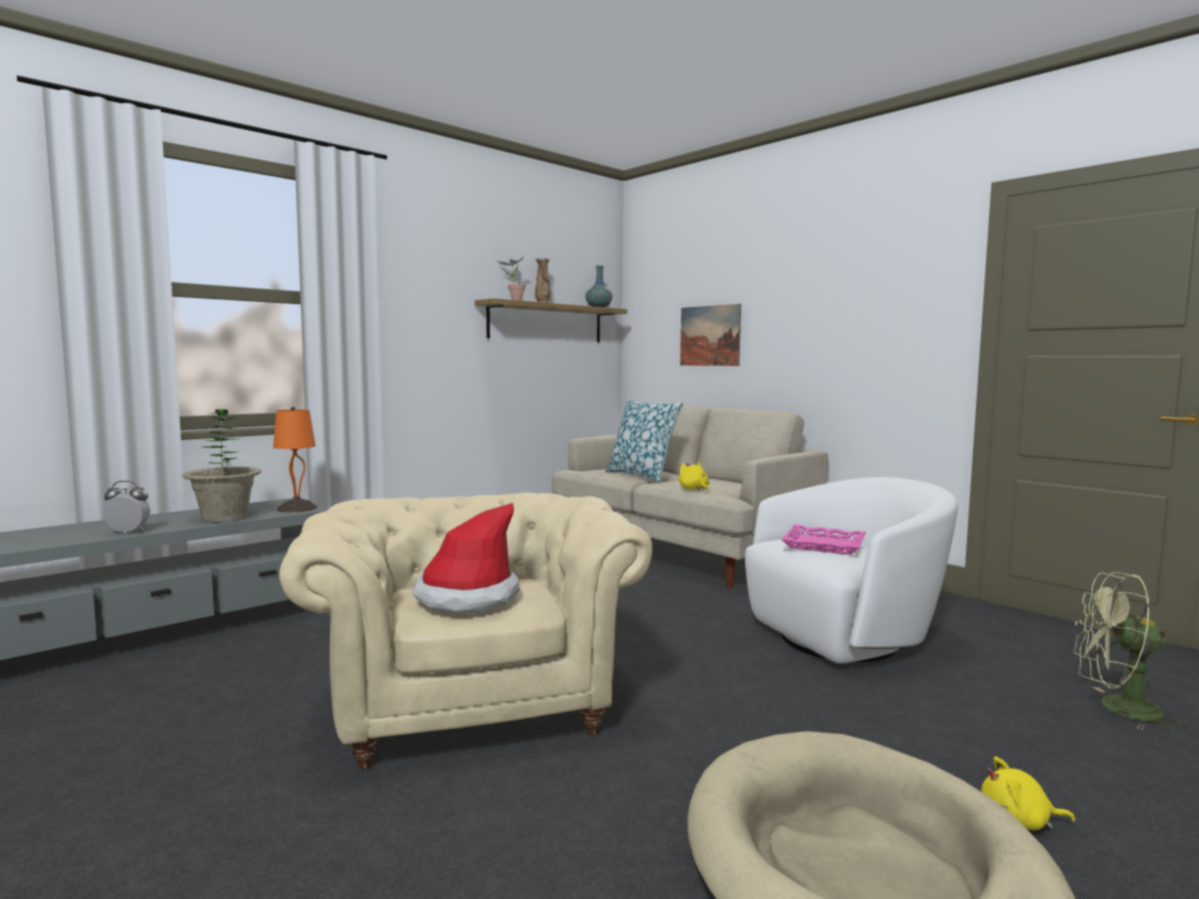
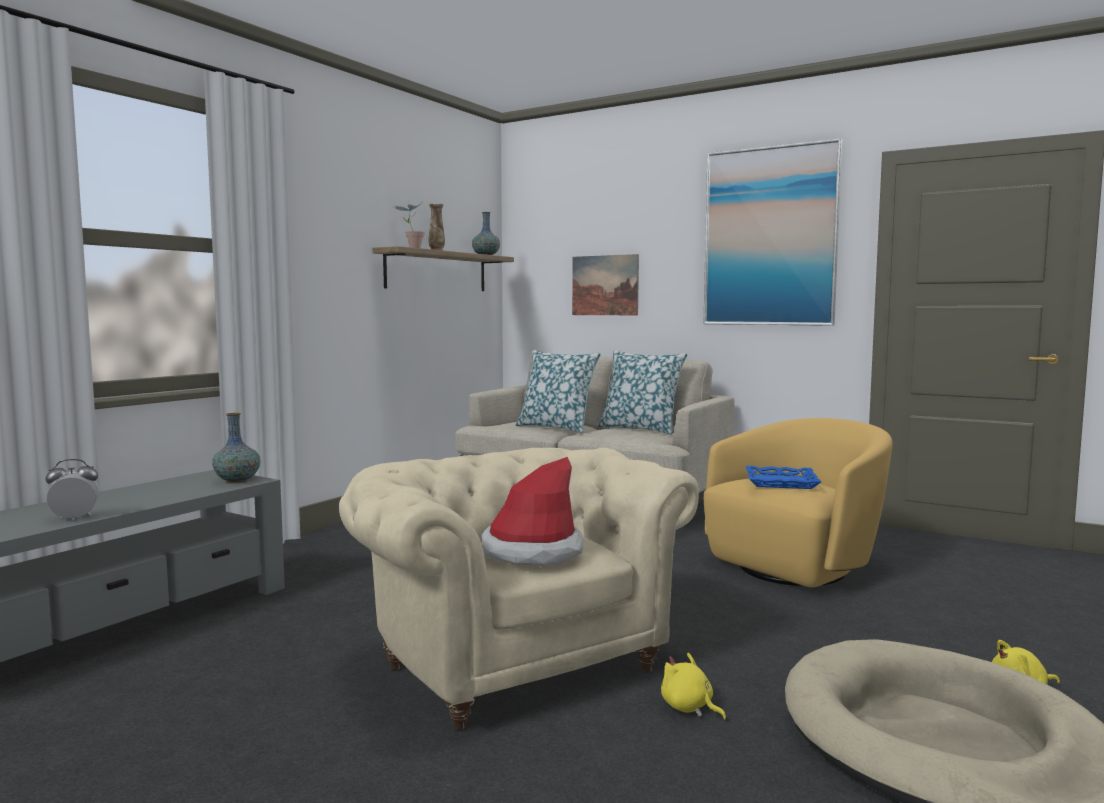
camera: 15 degrees left, 0 degrees up
potted plant [182,409,261,522] -> none
orange table lamp [273,407,317,512] -> vase [212,413,260,483]
yellow plush toy [679,462,710,491] -> yellow plush toy moved to [661,653,726,720]
white armchair [745,477,958,664] -> yellow armchair [704,418,893,587]
pink tray [781,525,866,555] -> blue tray [746,466,822,489]
green fan [1073,572,1188,732] -> none
none -> pillow [597,350,688,435]
none -> picture [703,138,842,326]

